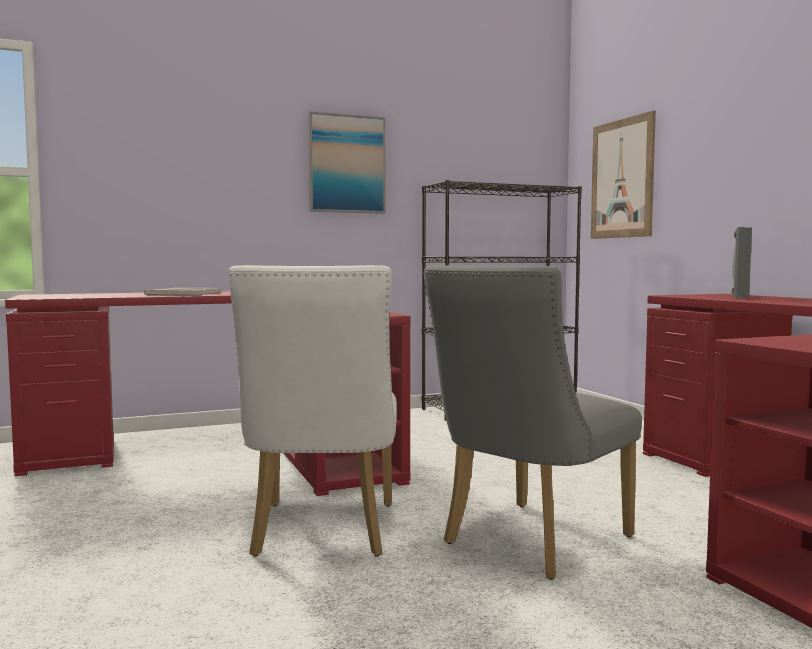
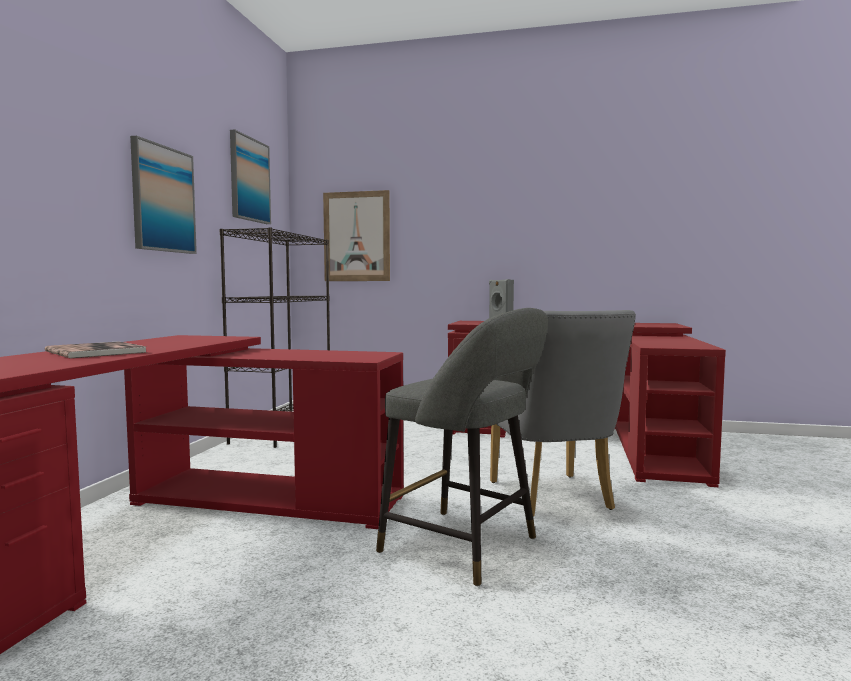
camera: 55 degrees left, 0 degrees up
white chair [228,265,397,557] -> grey stool [376,308,548,586]
none -> picture [230,130,271,224]

